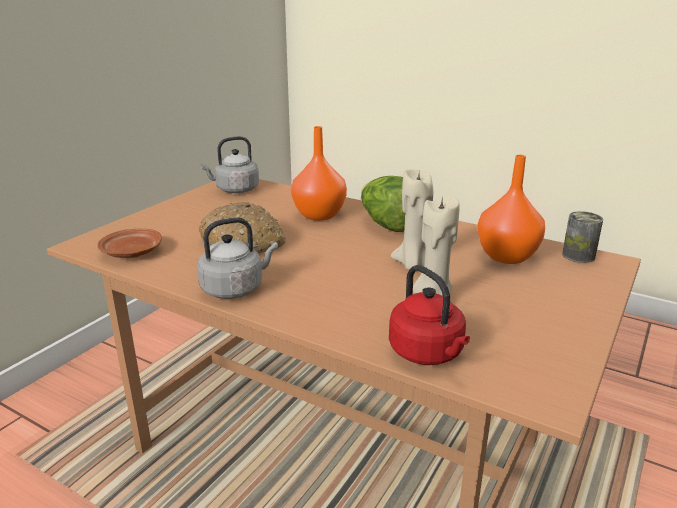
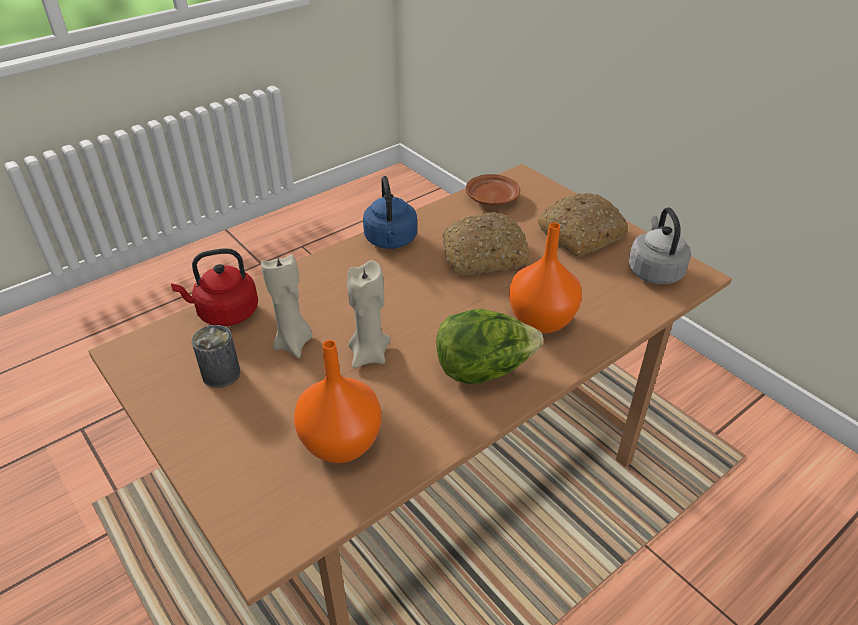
camera: 110 degrees right, 15 degrees up
grey kettle [197,217,278,299] -> blue kettle [363,176,417,249]
can [562,211,603,263] -> can moved to [192,325,240,388]
none -> bread [538,193,628,257]

